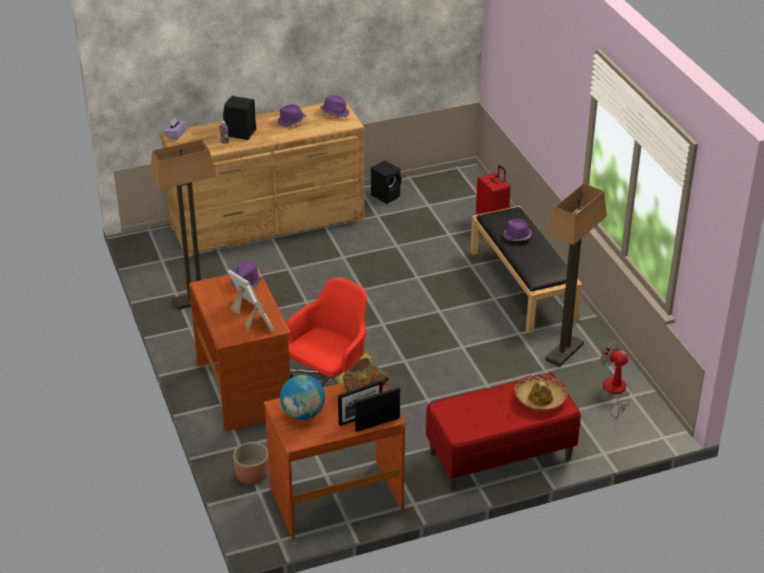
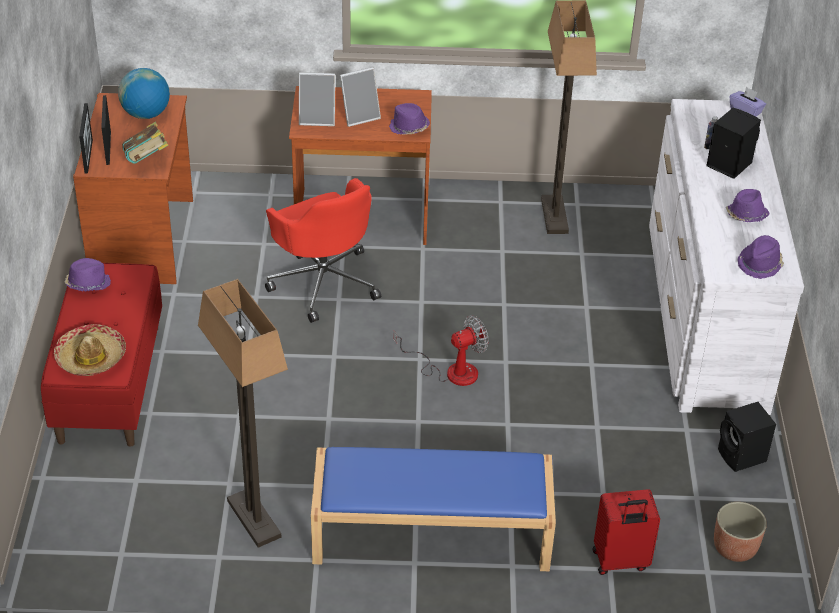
camera: 110 degrees right, 5 degrees up
brown dresser [160,99,364,257] -> white dresser [649,99,804,415]
planter [233,442,269,485] -> planter moved to [714,502,767,562]
black bench [470,206,582,333] -> blue bench [311,447,556,571]
purple hat [503,219,532,241] -> purple hat moved to [65,258,111,292]
fan [600,340,630,418] -> fan moved to [393,315,489,386]

